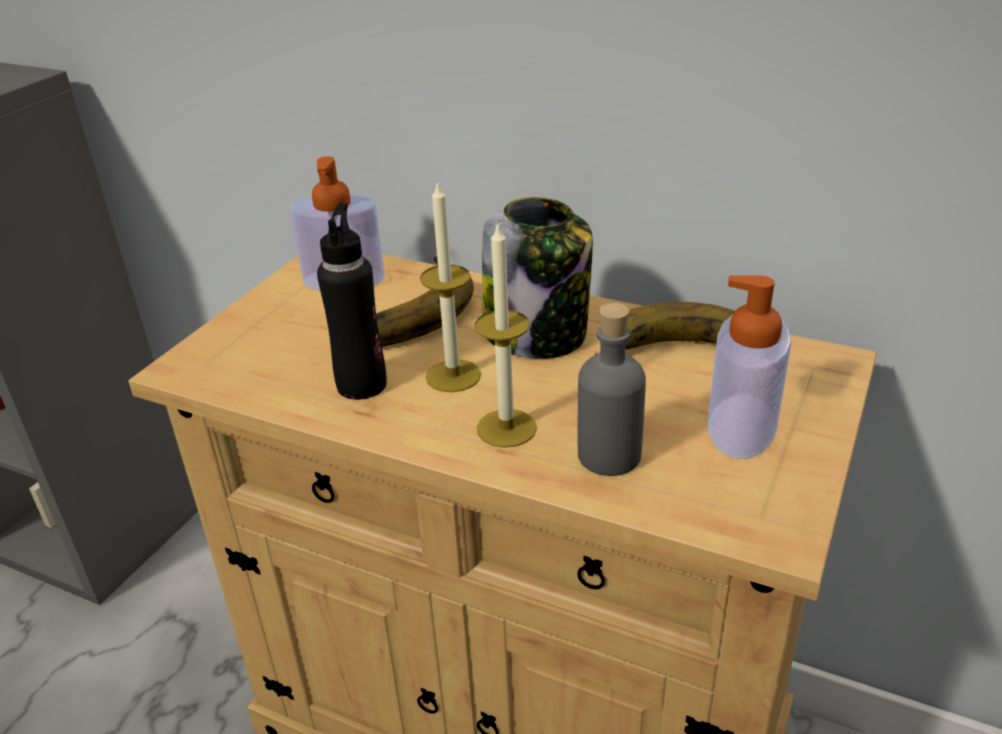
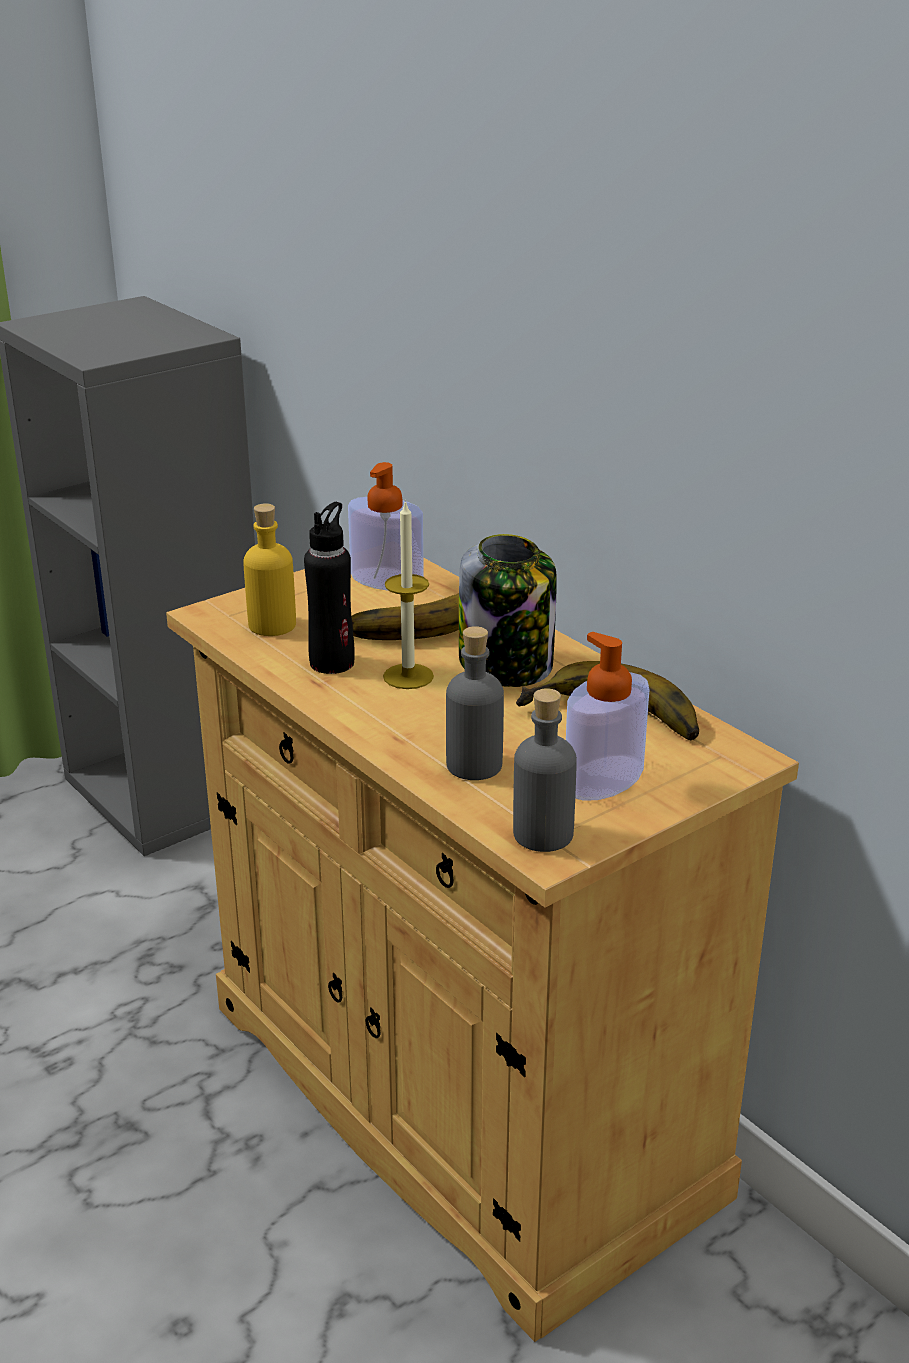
camera: 25 degrees right, 5 degrees down
candle [475,222,537,448] -> none
none -> yellow bottle [243,503,296,636]
none -> grey bottle [513,688,577,852]

